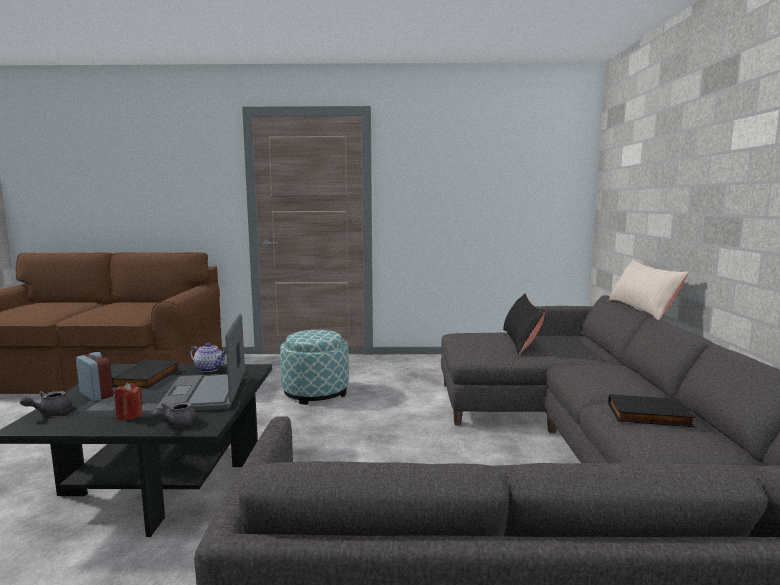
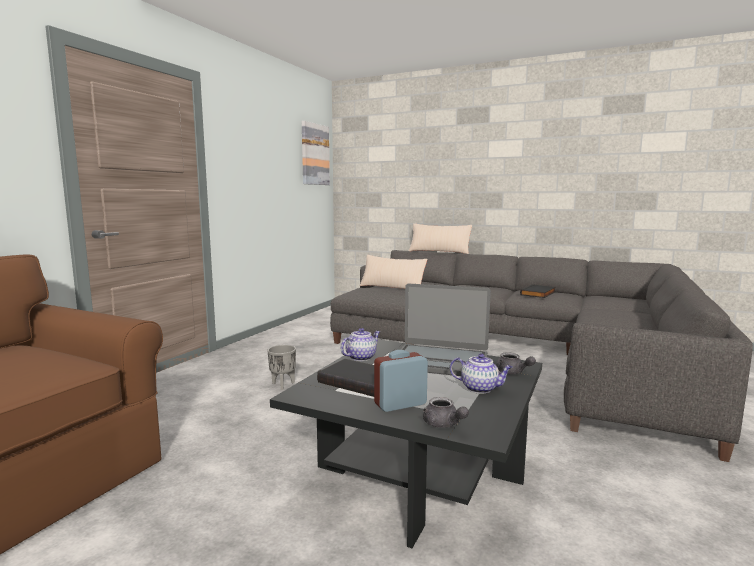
camera: 65 degrees left, 0 degrees up
red candle [115,383,143,420] -> teapot [450,354,513,393]
ottoman [280,330,349,405] -> grey planter [268,345,296,390]
black pillow [503,293,545,354] -> beige pillow [359,255,427,289]
none -> picture [302,121,330,185]

